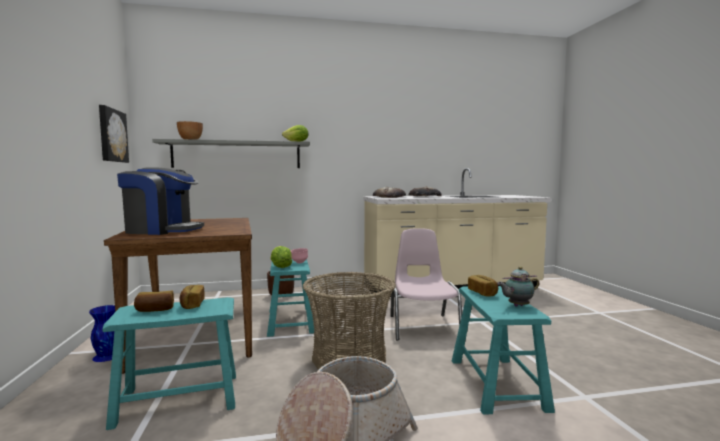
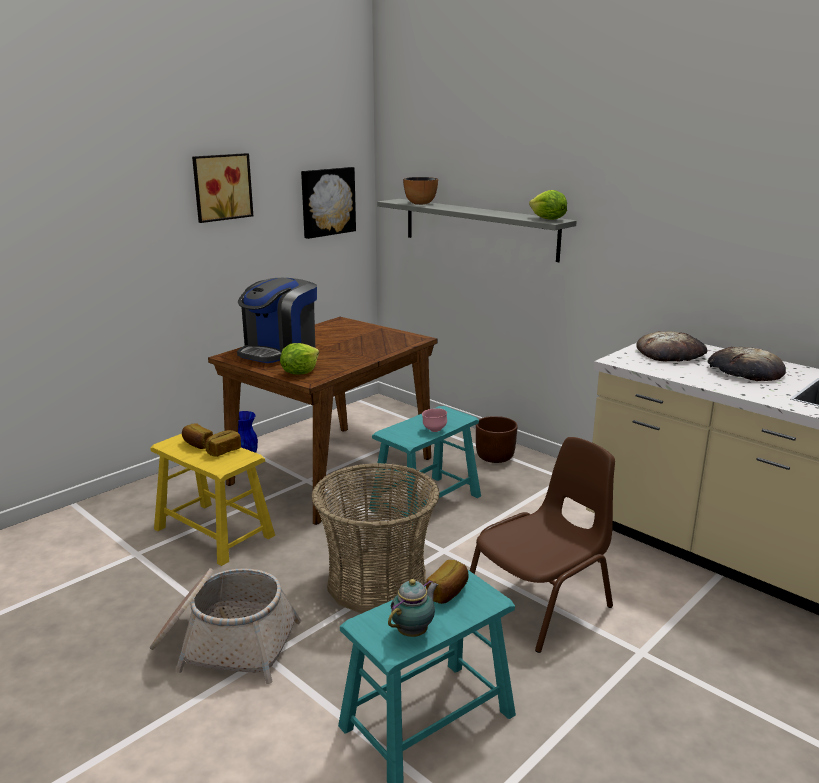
camera: 55 degrees right, 15 degrees up
turquoise stool [102,297,236,430] -> yellow stool [150,434,275,566]
coffee machine [117,167,204,235] -> coffee machine turned 60 degrees clockwise [237,278,317,363]
lettuce [271,246,292,268] -> lettuce moved to [280,343,319,375]
pink chair [390,228,462,340] -> brown chair [470,437,615,653]
teapot [497,266,539,307] -> teapot turned 90 degrees clockwise [388,579,438,637]
none -> picture [192,153,253,223]

